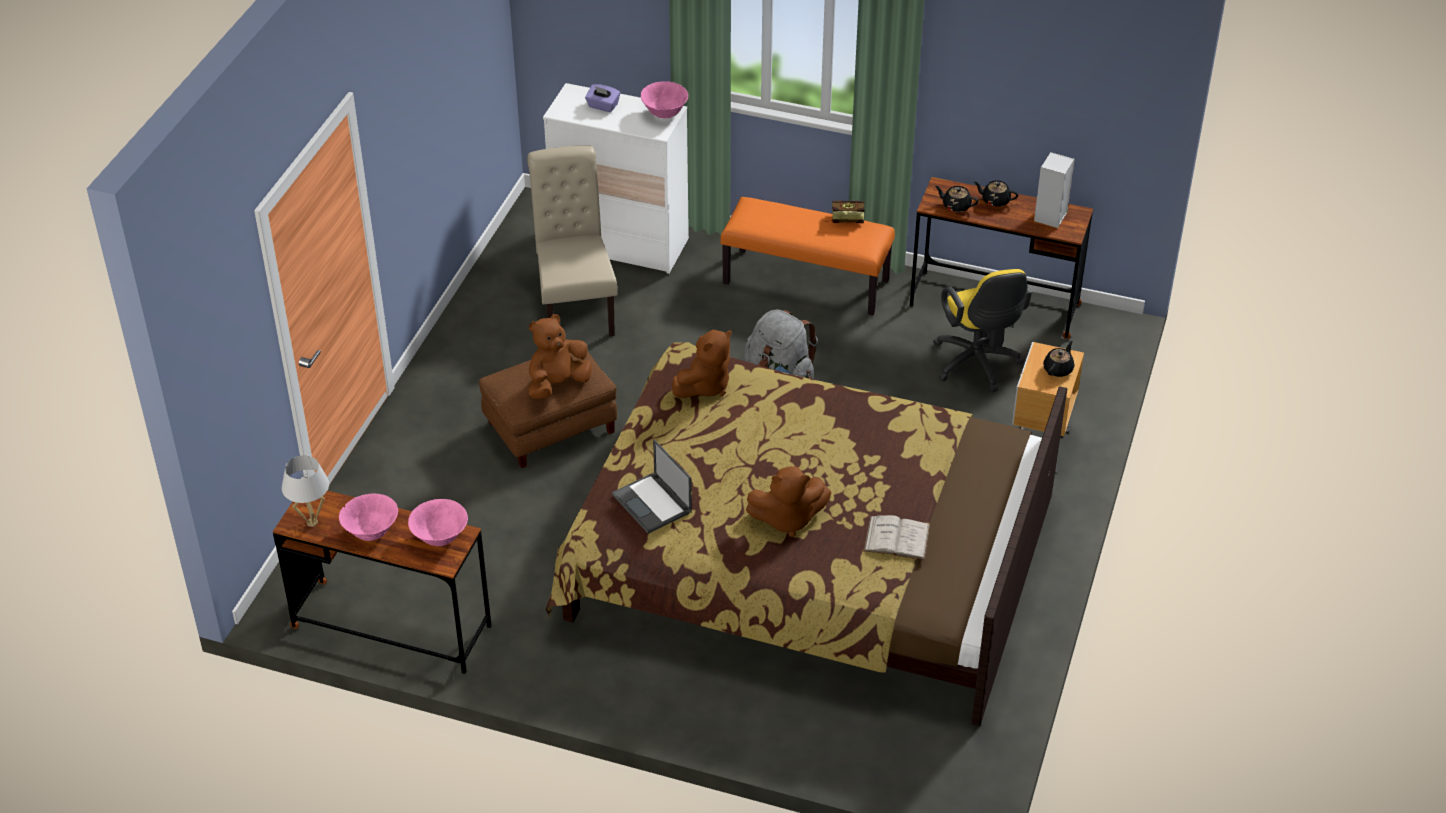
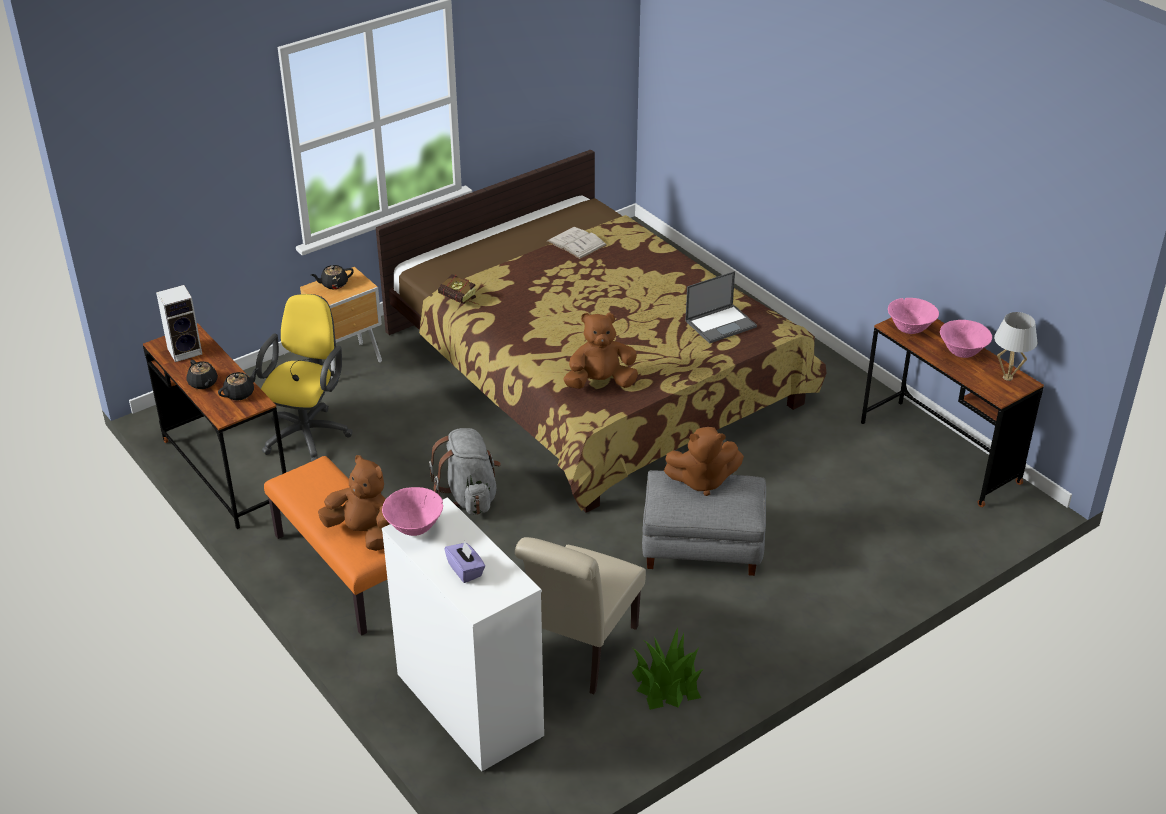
camera: 145 degrees left, 5 degrees down
brown ottoman [479,350,617,468] -> grey ottoman [642,470,766,576]
laptop [612,439,692,534] -> laptop turned 60 degrees clockwise [685,271,757,344]
brown plush toy [746,466,831,537] -> brown plush toy moved to [318,455,390,551]
book [824,200,865,223] -> book moved to [438,274,479,305]
black teapot [935,186,979,213] -> black teapot turned 105 degrees counterclockwise [218,368,258,401]
none -> potted plant [632,627,704,710]

